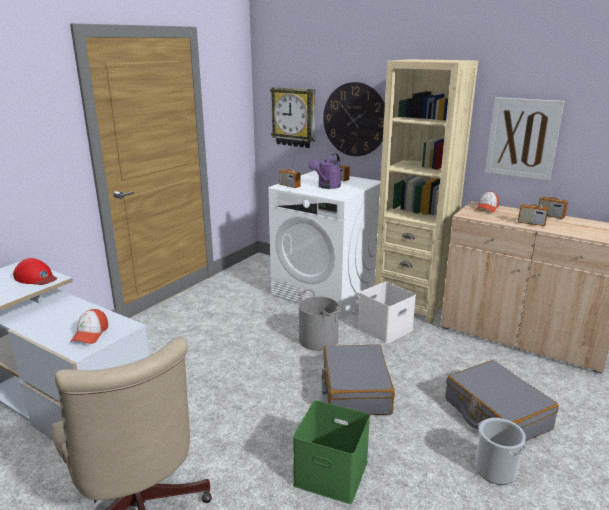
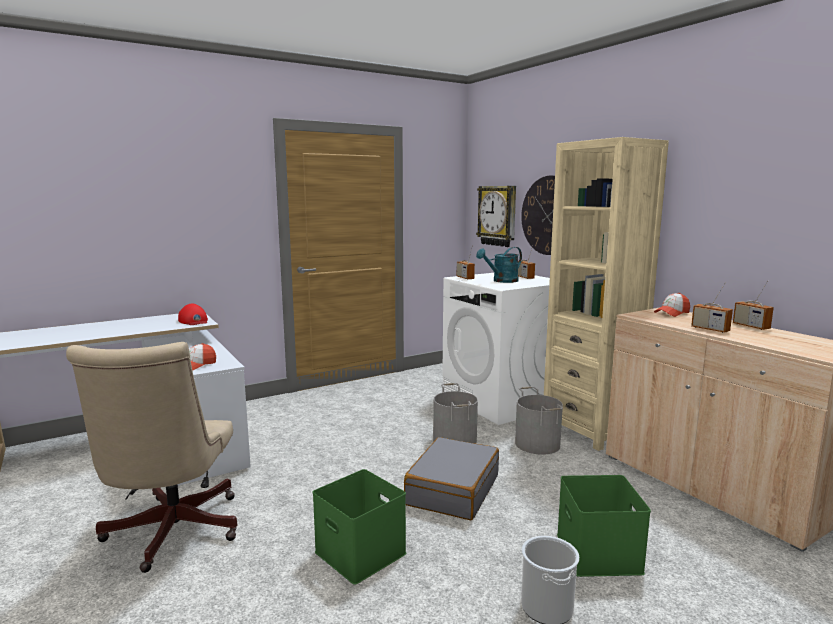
camera: 25 degrees right, 10 degrees down
purple watering can [308,153,341,189] -> turquoise watering can [476,247,522,283]
white storage box [358,281,416,344] -> grey bucket [515,387,563,455]
grey suitcase [446,360,559,442] -> green storage box [557,475,651,577]
picture [485,97,564,181] -> none

